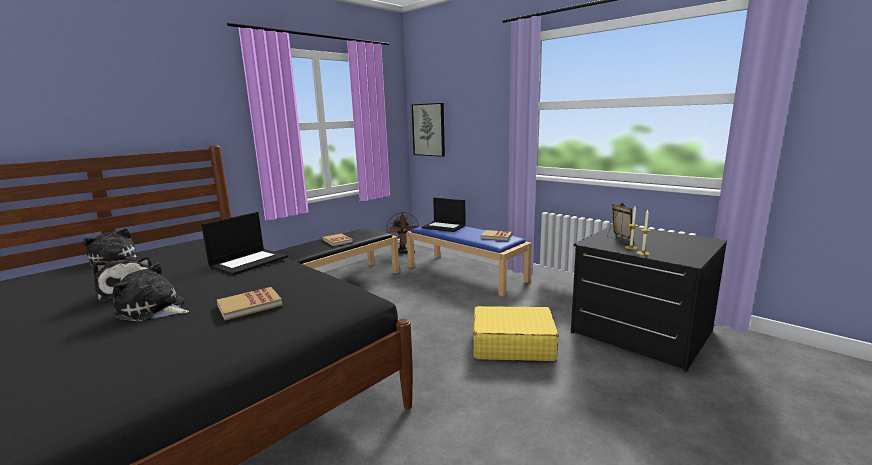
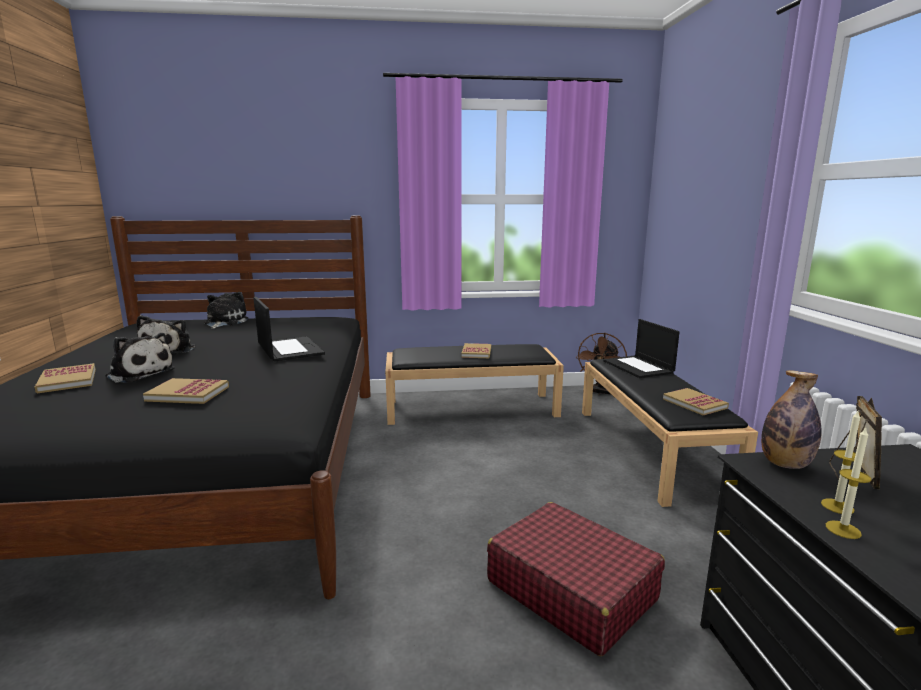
camera: 40 degrees right, 0 degrees up
plush toy [113,262,189,322] -> plush toy turned 150 degrees clockwise [105,333,175,383]
laptop [201,212,288,275] -> laptop turned 105 degrees counterclockwise [253,297,325,362]
blue bench [406,226,532,296] -> black bench [582,359,758,507]
picture [412,103,445,157] -> none
yellow suitcase [473,306,559,361] -> red suitcase [487,502,665,656]
none -> book [34,363,96,394]
none -> bottle [761,370,822,469]

